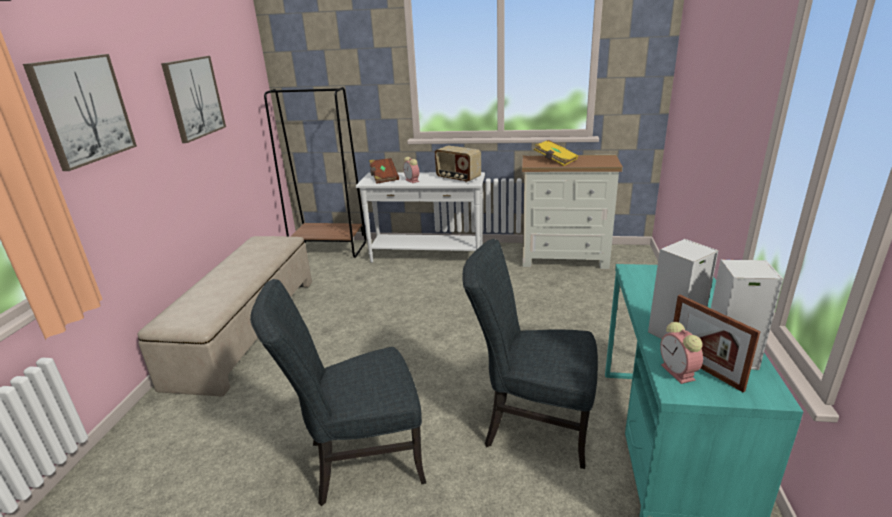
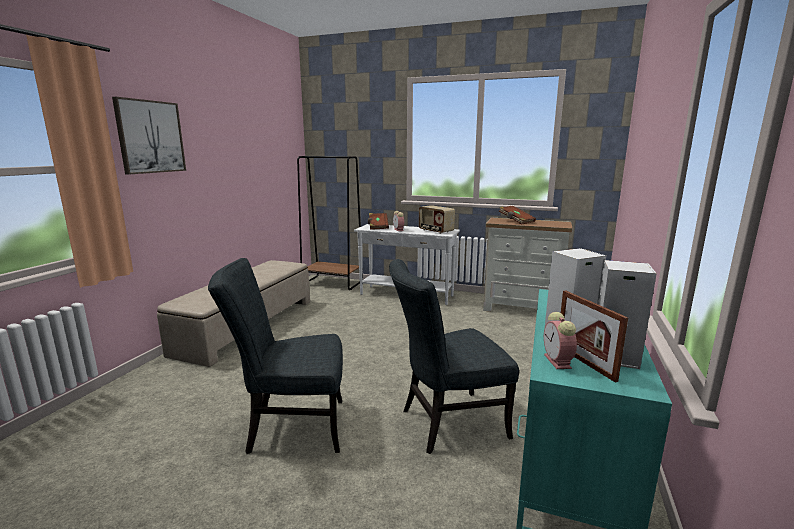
camera: 10 degrees right, 10 degrees down
picture [161,56,226,143] -> none
grey chair [463,239,598,469] -> grey chair turned 45 degrees counterclockwise [389,259,519,454]
yellow book [534,140,578,166] -> brown book [499,206,536,225]

